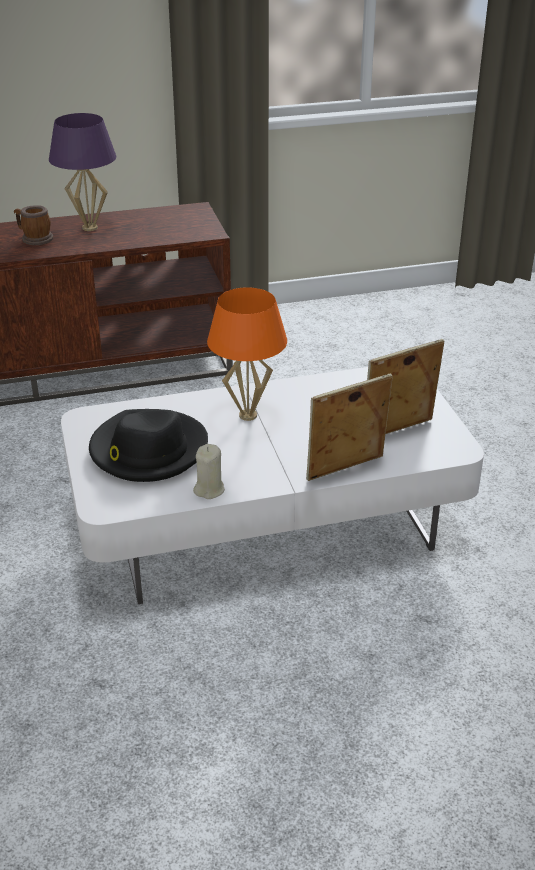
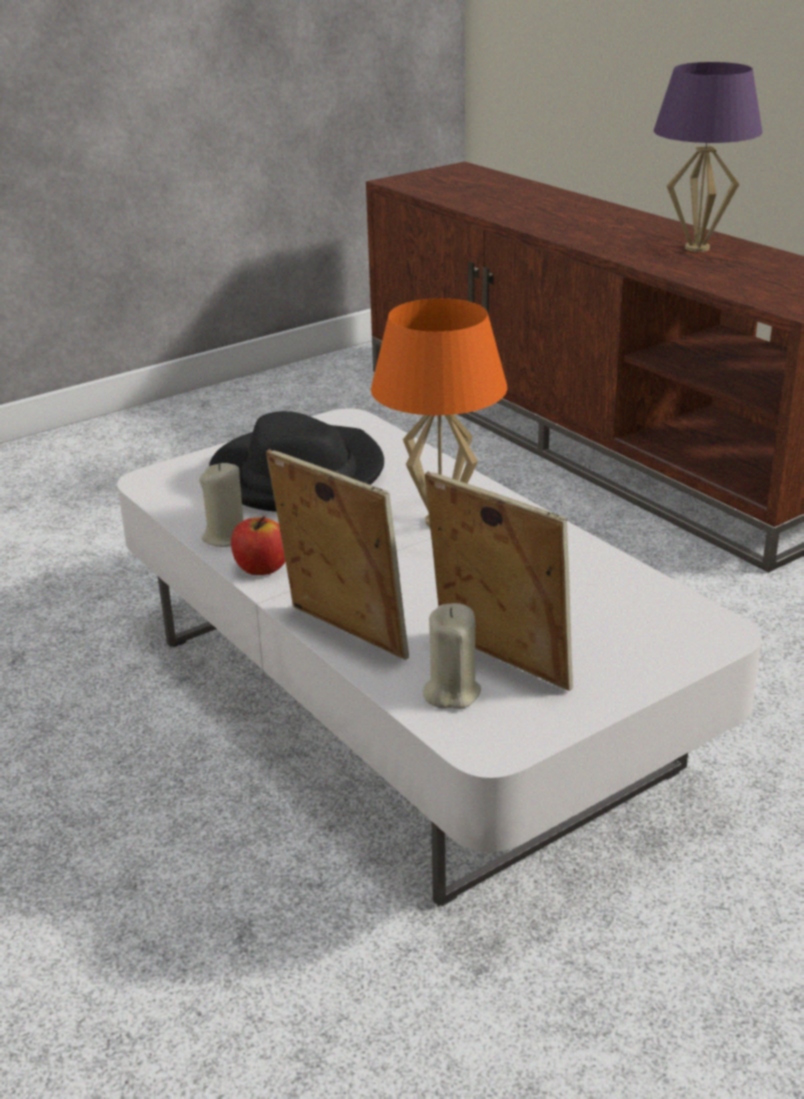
camera: 70 degrees right, 5 degrees down
mug [14,205,53,245] -> none
none -> apple [231,516,285,575]
none -> beige candle [423,603,481,709]

